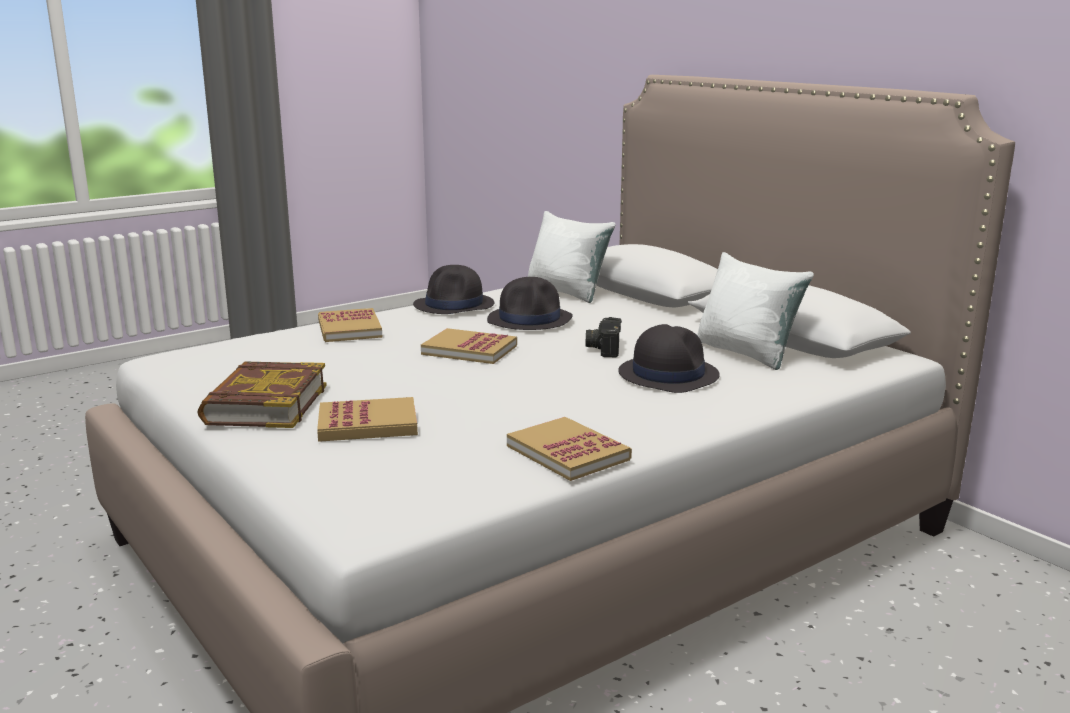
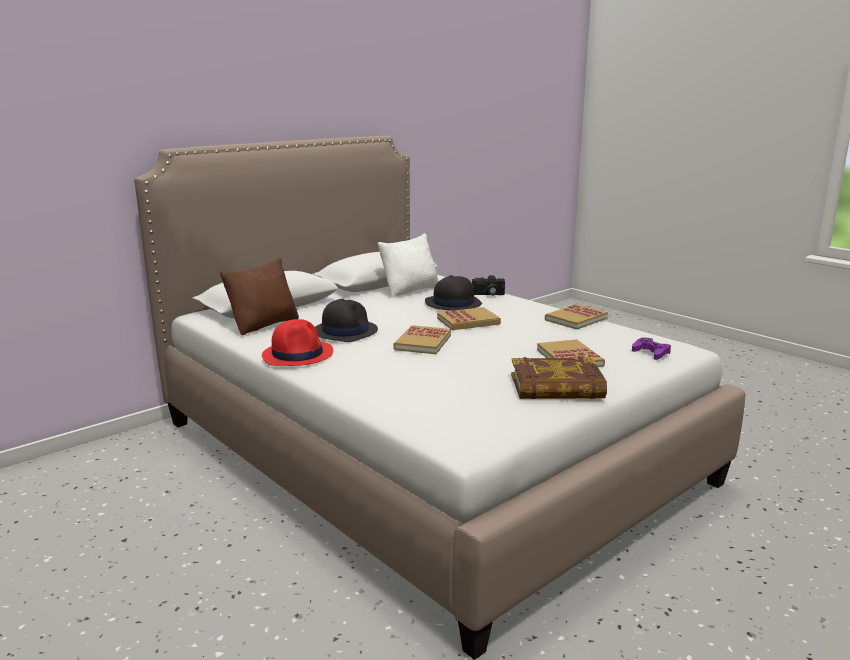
camera: 95 degrees left, 0 degrees up
book [318,308,383,342] -> book moved to [437,307,501,330]
black hat [413,265,494,314] -> red hat [262,319,333,366]
white pillow [528,211,616,303] -> brown pillow [220,258,299,335]
camera [586,317,622,357] -> camera moved to [472,275,505,296]
none -> purple game controller [632,337,671,360]

